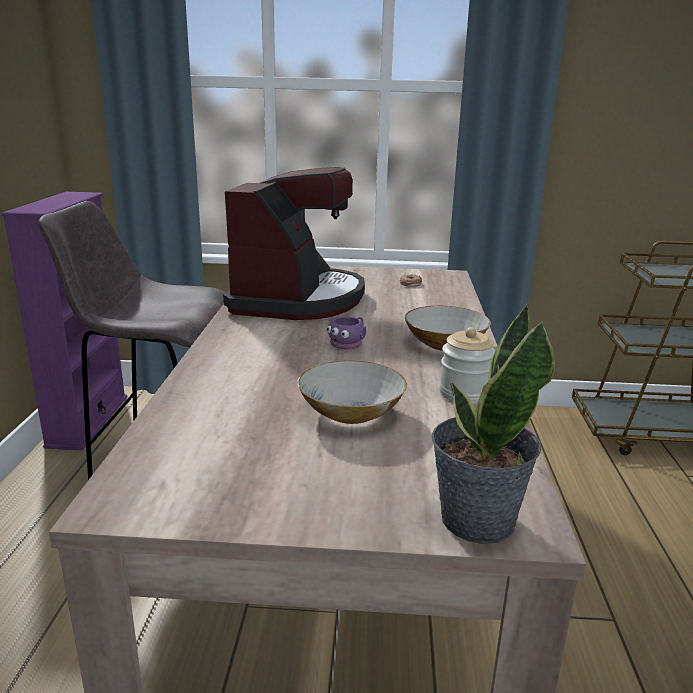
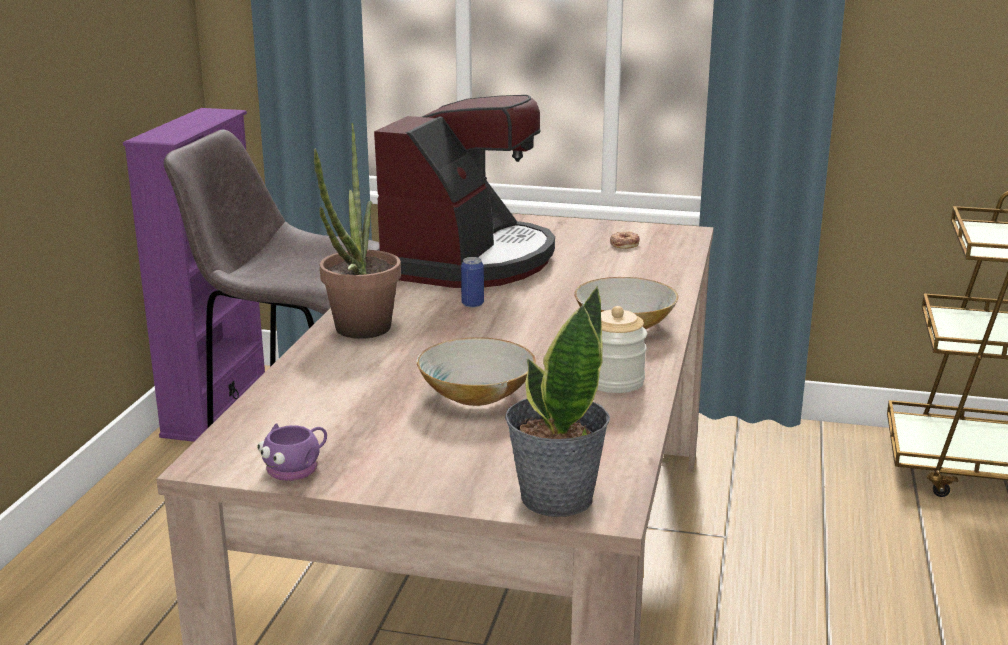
camera: 10 degrees right, 0 degrees up
purple mug [326,316,366,350] -> purple mug moved to [257,423,327,481]
none -> potted plant [314,122,401,339]
none -> can [461,257,484,307]

